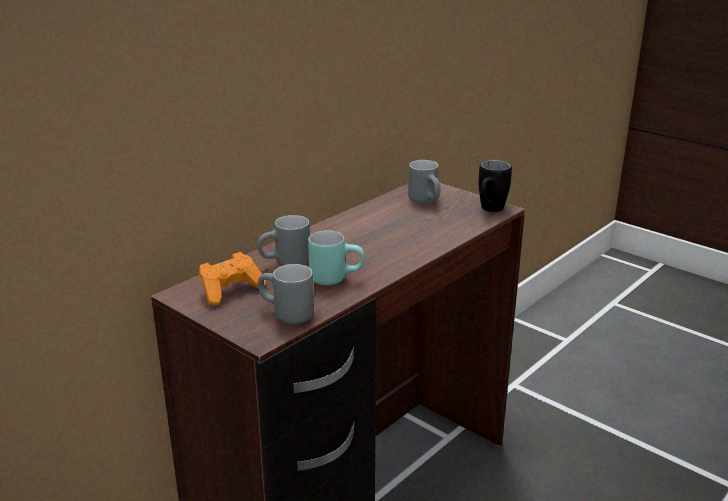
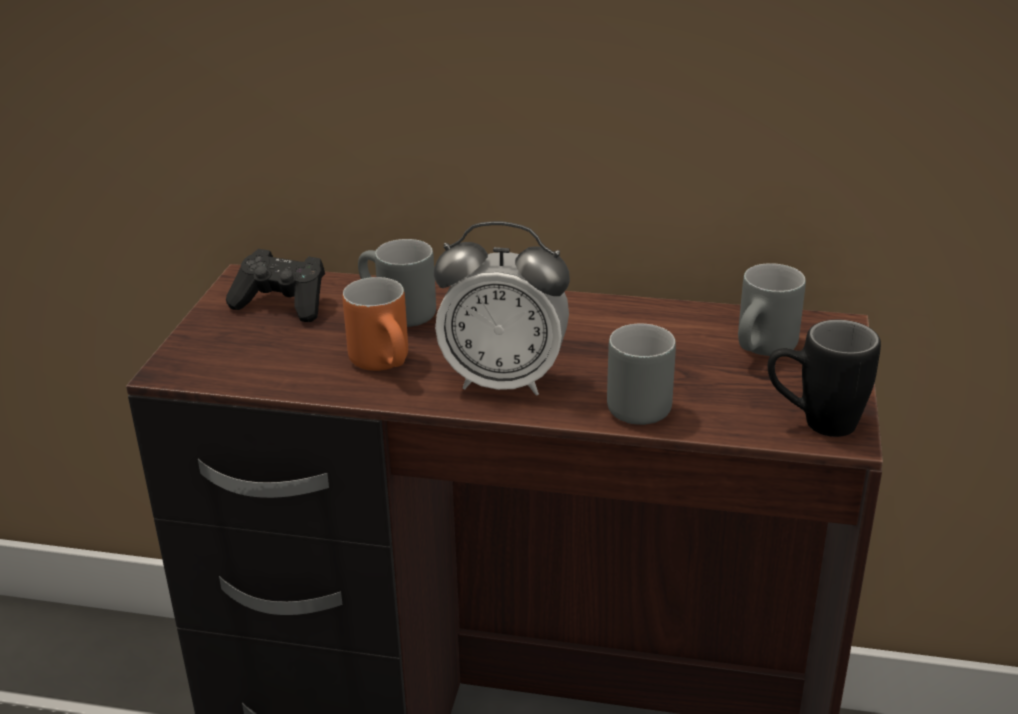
camera: 60 degrees right, 5 degrees up
orange game controller [199,252,266,306] -> black game controller [226,249,325,322]
grey mug [258,264,314,324] -> grey mug moved to [607,324,676,425]
turquoise mug [308,230,365,285] -> orange mug [342,277,408,371]
none -> alarm clock [434,221,570,396]

